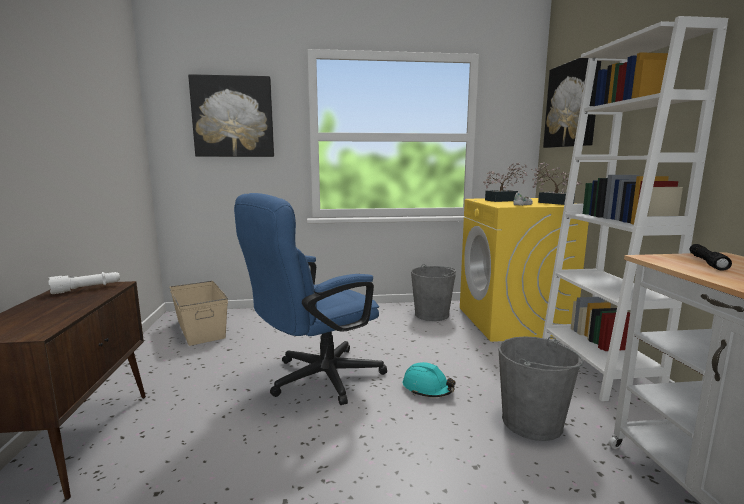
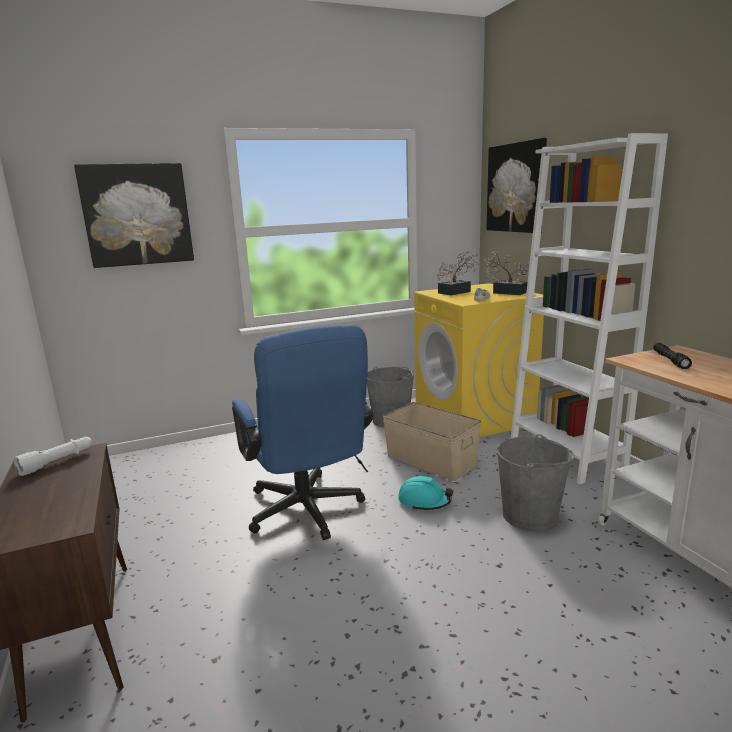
camera: 15 degrees left, 5 degrees up
beige storage box [169,281,228,346] -> beige storage box moved to [383,402,481,481]
blue office chair [234,193,387,405] -> blue office chair turned 60 degrees counterclockwise [232,324,373,540]

